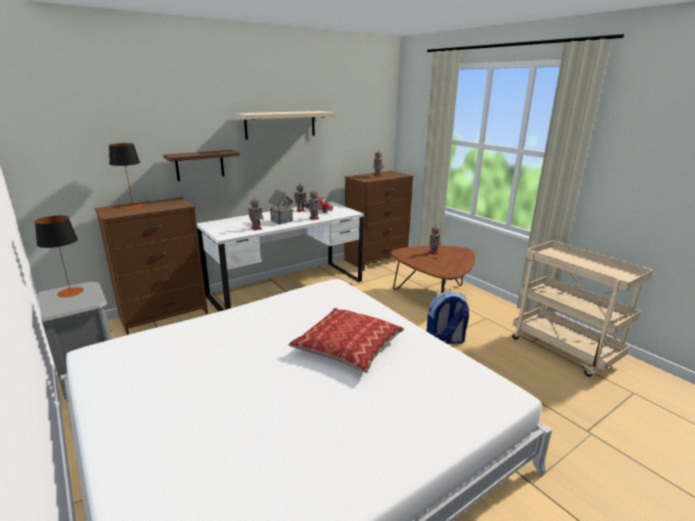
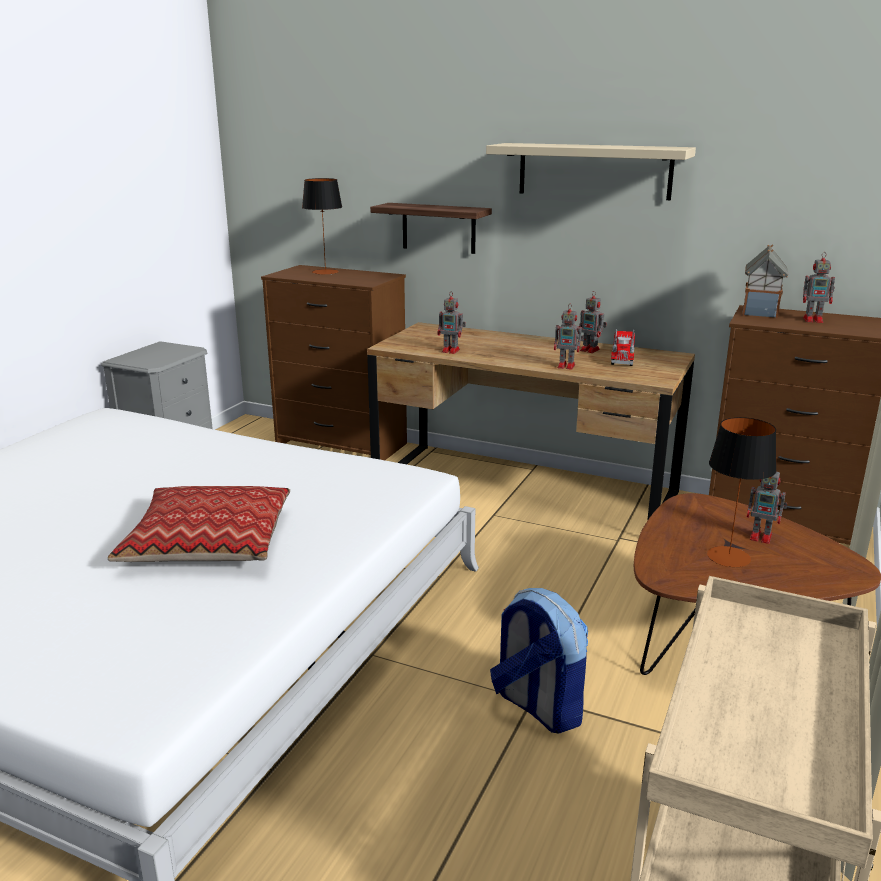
camera: 60 degrees right, 0 degrees up
table lamp [35,216,84,297] -> table lamp moved to [707,417,777,567]
white desk [197,202,364,311] -> brown desk [367,322,695,521]
toy house [269,189,294,225] -> toy house moved to [742,244,788,318]

